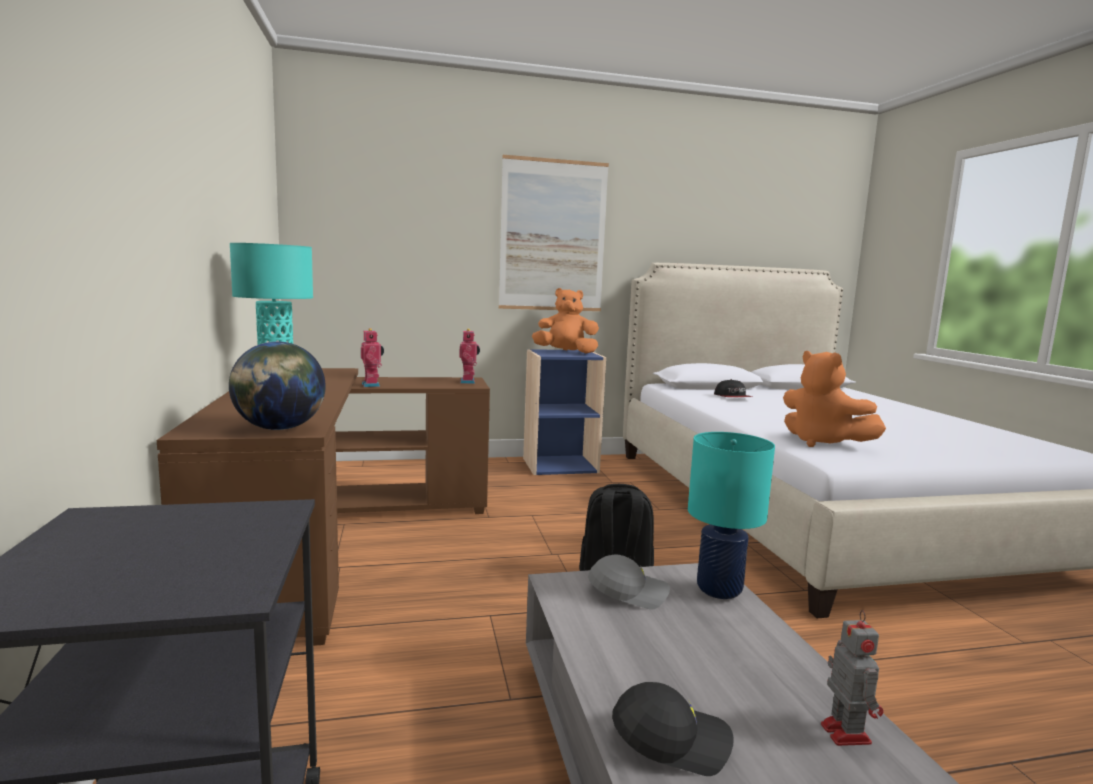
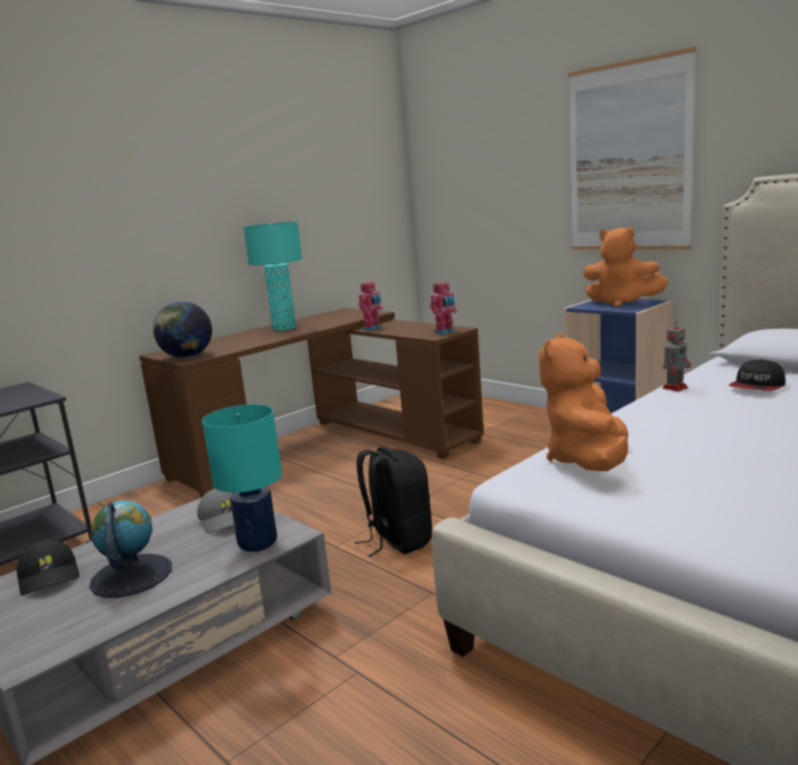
camera: 60 degrees right, 5 degrees up
orange plush toy [532,288,599,353] -> orange plush toy turned 150 degrees clockwise [583,227,668,308]
toy robot [821,610,884,746] -> toy robot moved to [662,320,691,391]
none -> globe [89,500,172,598]

